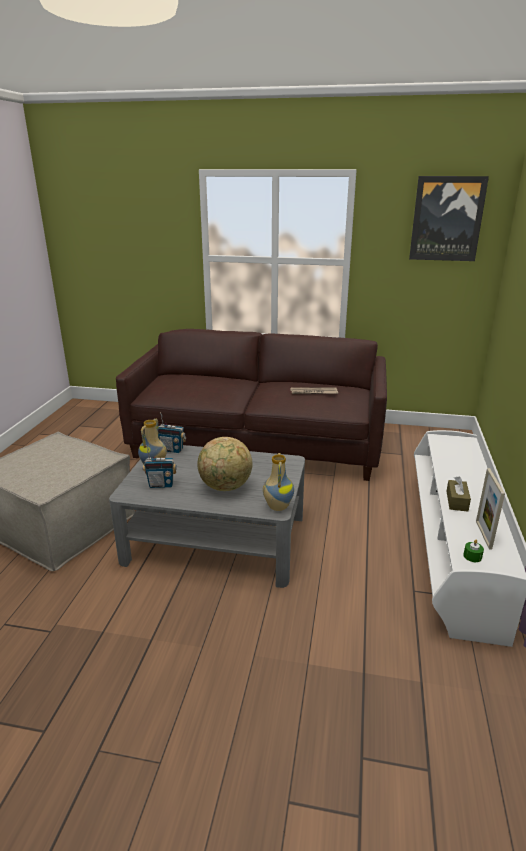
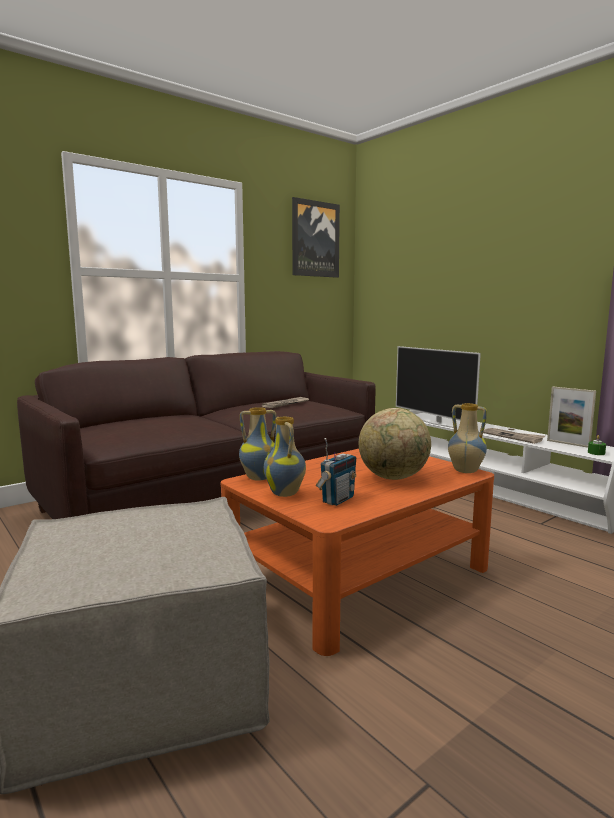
camera: 50 degrees left, 15 degrees down
grey coffee table [109,445,305,588] -> orange coffee table [221,449,494,656]
radio [158,412,186,453] -> vase [239,407,276,481]
brown tissue box [446,476,471,512] -> newspaper [483,428,545,444]
none -> television [396,346,481,428]

